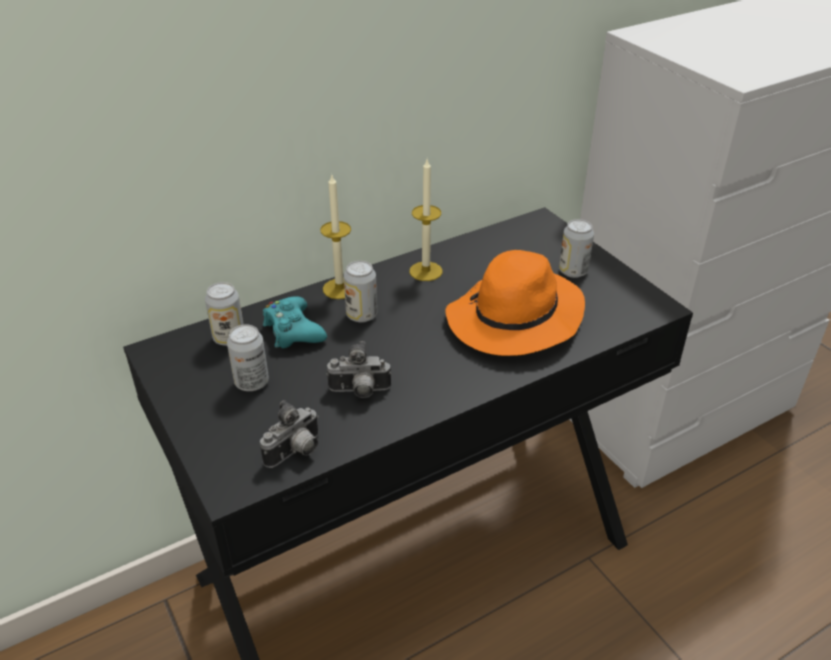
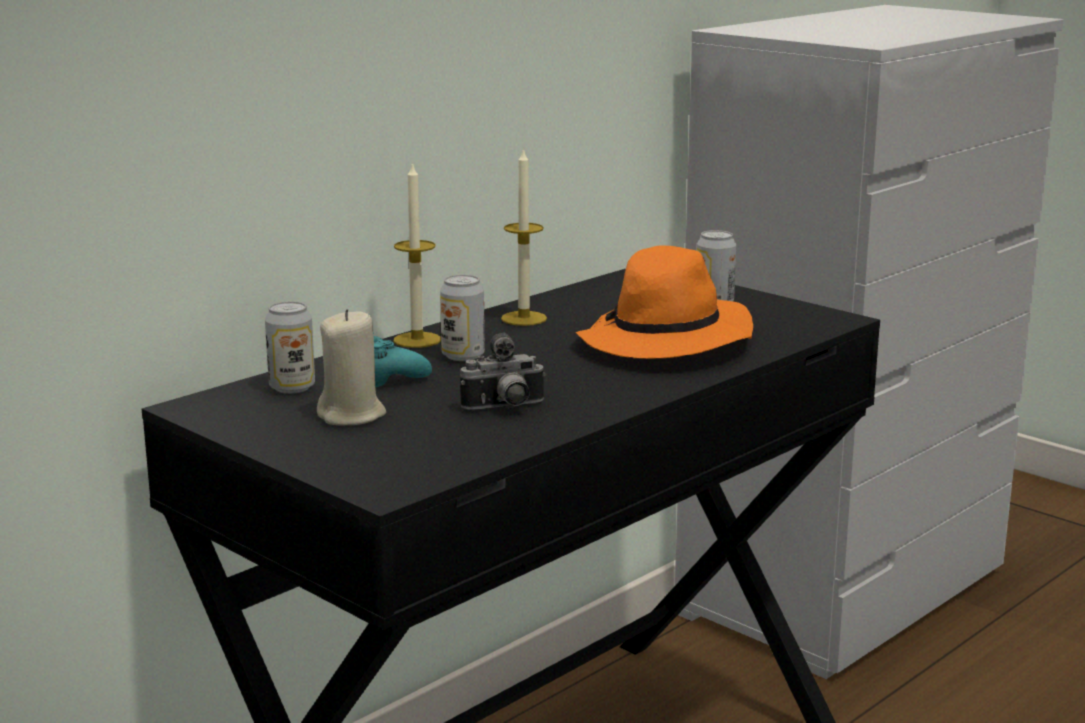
camera: 15 degrees left, 20 degrees down
can [227,324,269,391] -> beige candle [317,309,386,425]
camera [260,400,319,468] -> none

